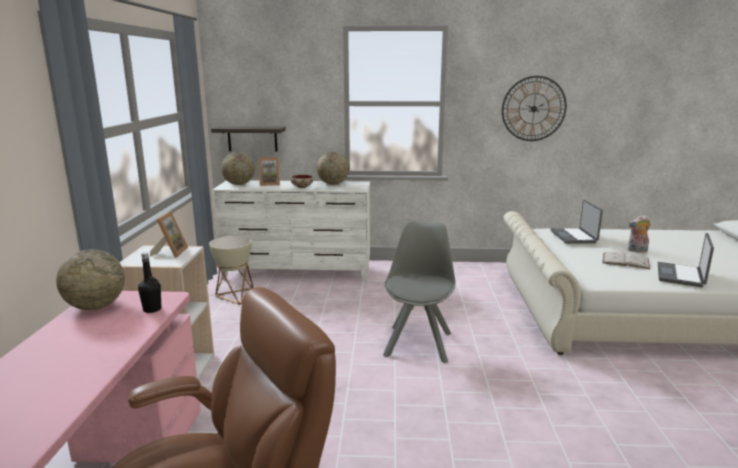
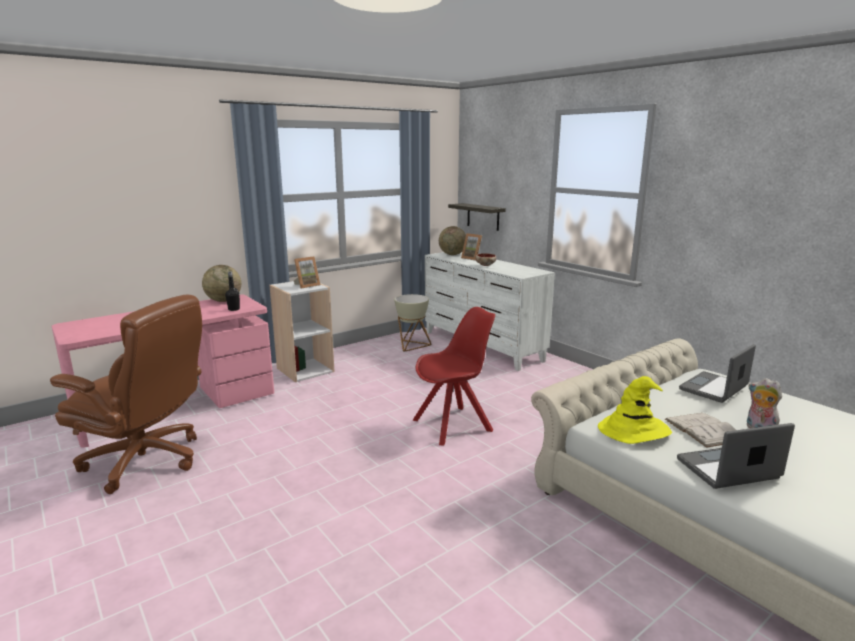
camera: 50 degrees right, 0 degrees up
globe [317,152,349,185] -> none
grey chair [383,221,455,363] -> red chair [413,307,495,446]
wall clock [502,76,567,141] -> none
none -> yellow hat [598,376,672,444]

